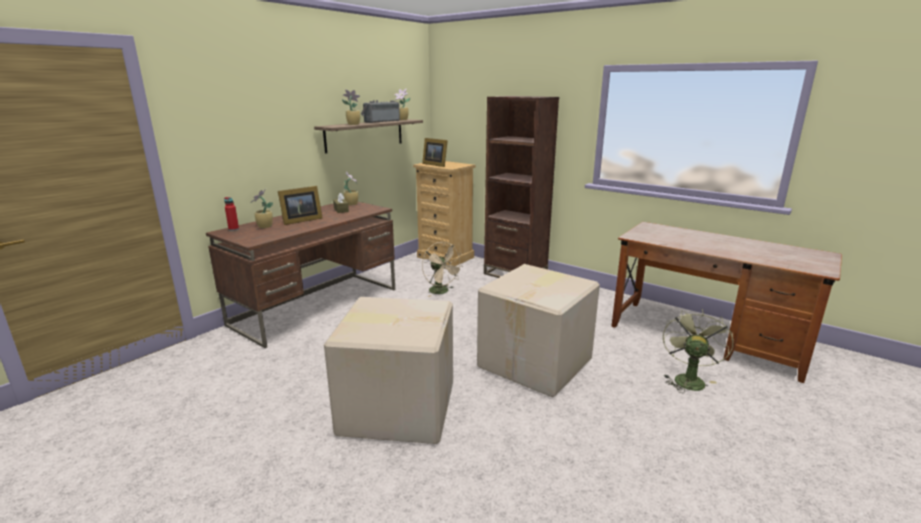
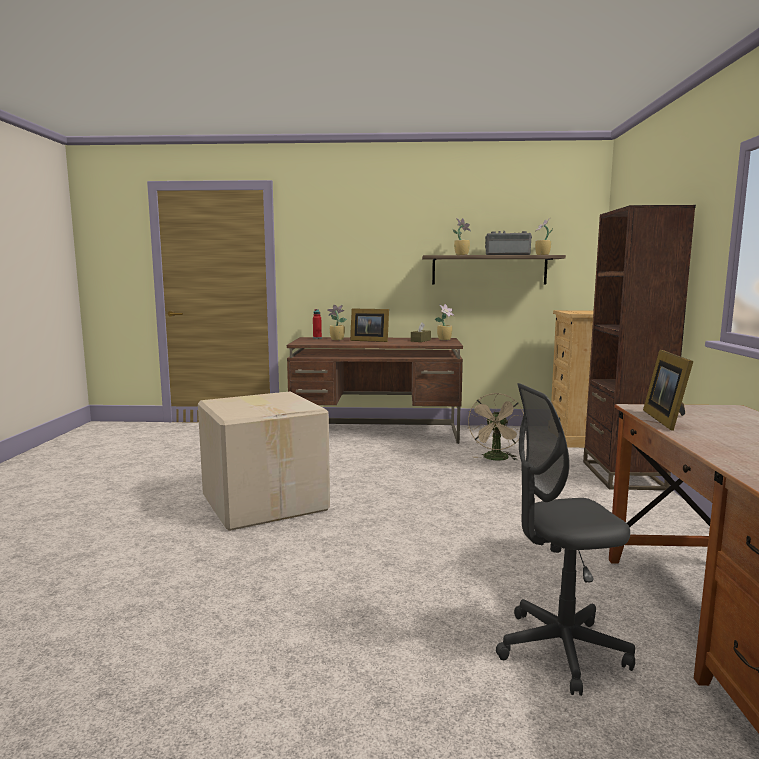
camera: 55 degrees right, 10 degrees down
picture frame [422,138,448,167] -> picture frame moved to [643,350,693,431]
cardboard box [477,264,600,397] -> none
green fan [663,309,734,393] -> grey office chair [496,383,635,696]

